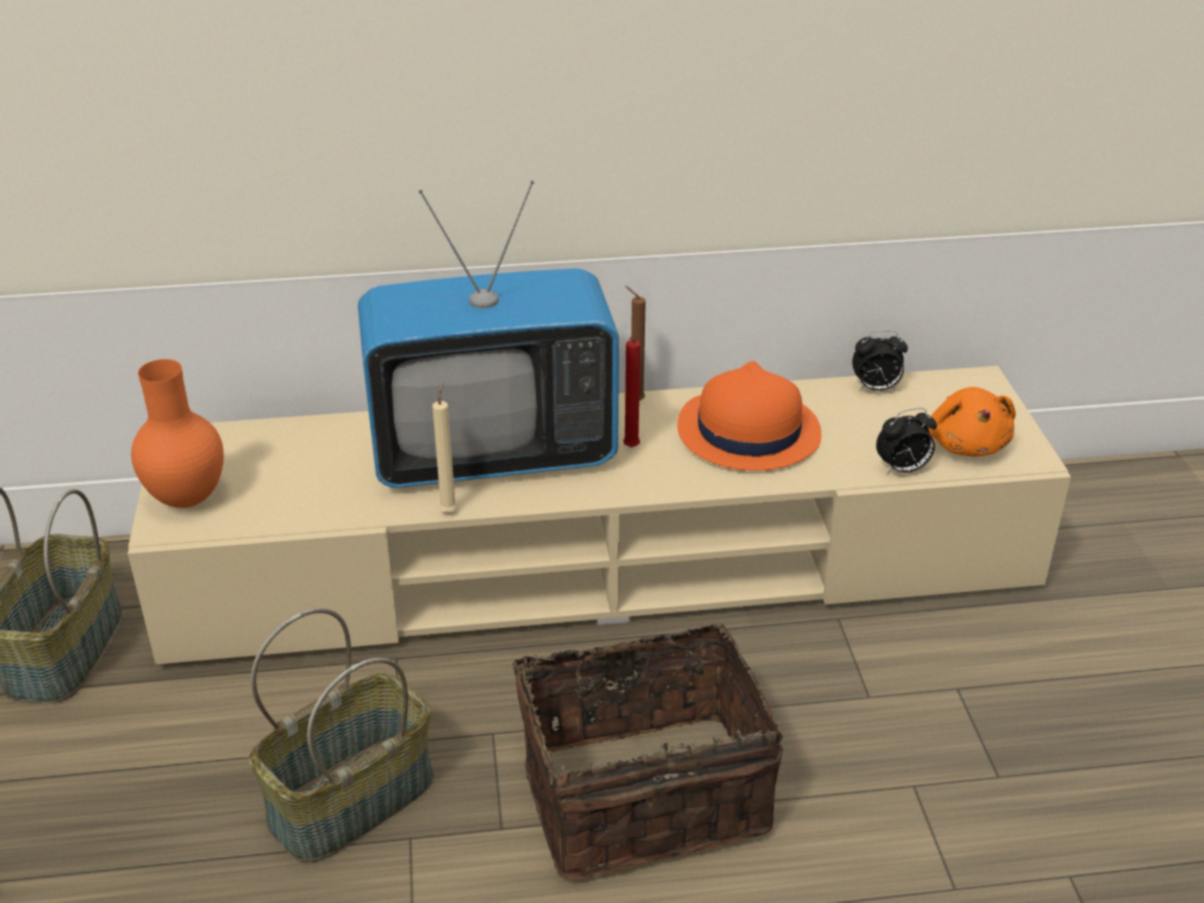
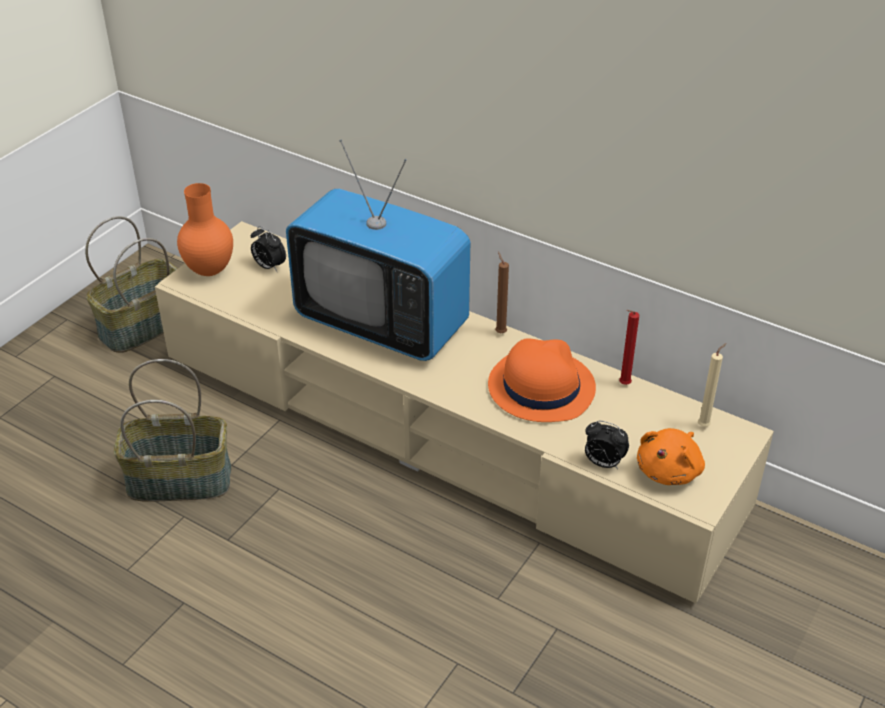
camera: 40 degrees right, 5 degrees up
beige candle [432,384,457,513] -> beige candle moved to [698,343,727,427]
basket [512,623,783,880] -> none
red candle [623,337,640,448] -> red candle moved to [619,310,639,385]
alarm clock [852,330,908,391] -> alarm clock moved to [251,226,286,272]

